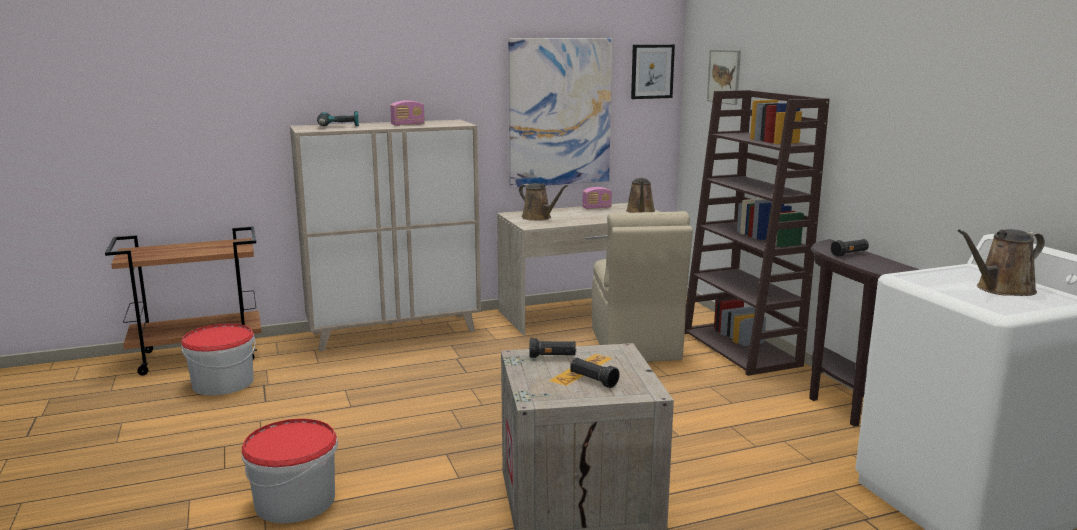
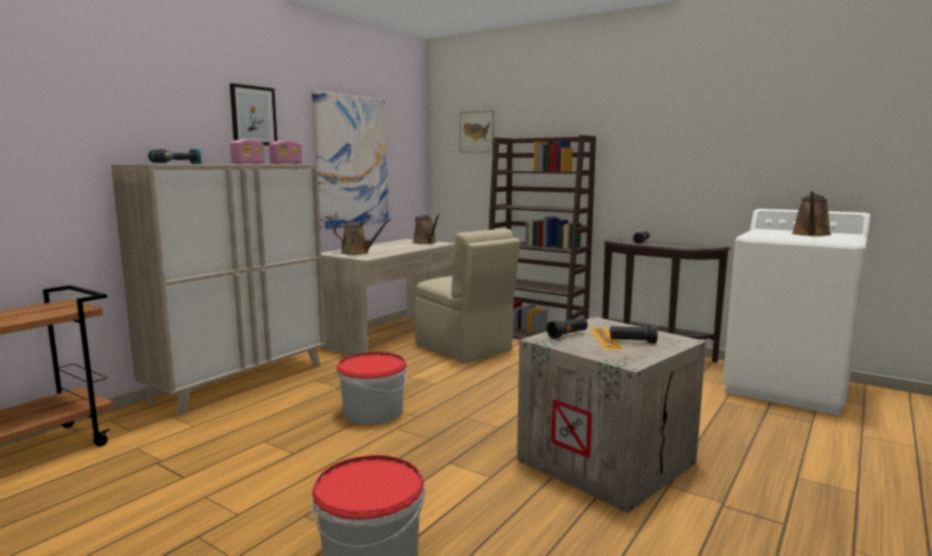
camera: 35 degrees left, 5 degrees down
bucket [181,324,255,396] -> bucket moved to [337,352,407,425]
radio [582,187,612,209] -> radio moved to [269,141,302,164]
picture [631,45,675,99] -> picture moved to [230,83,277,146]

